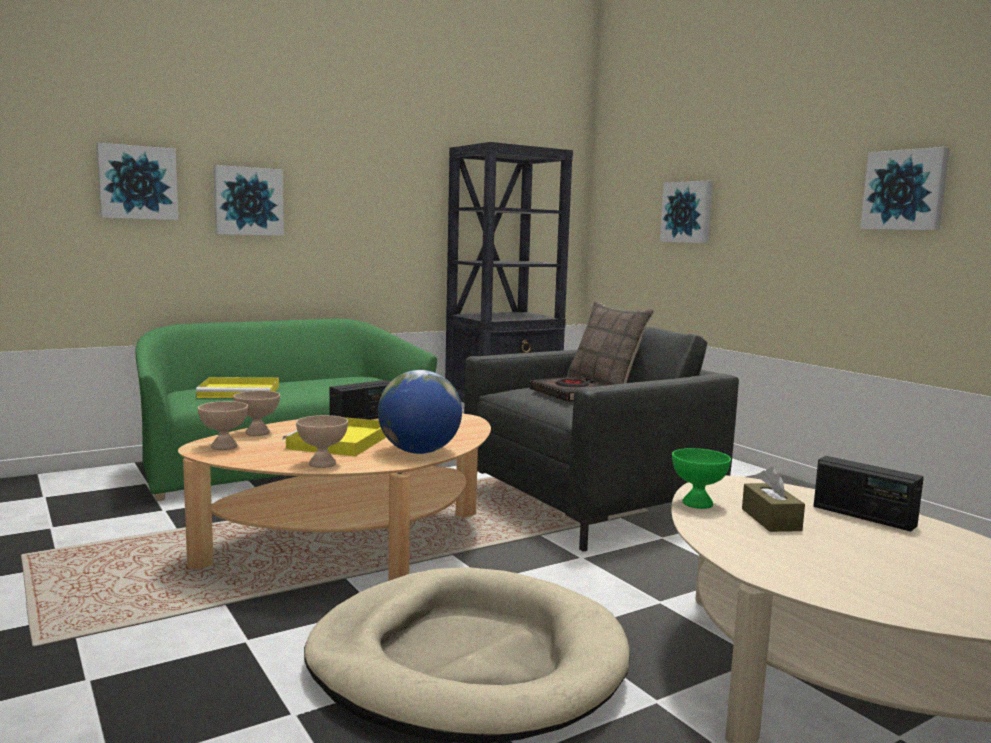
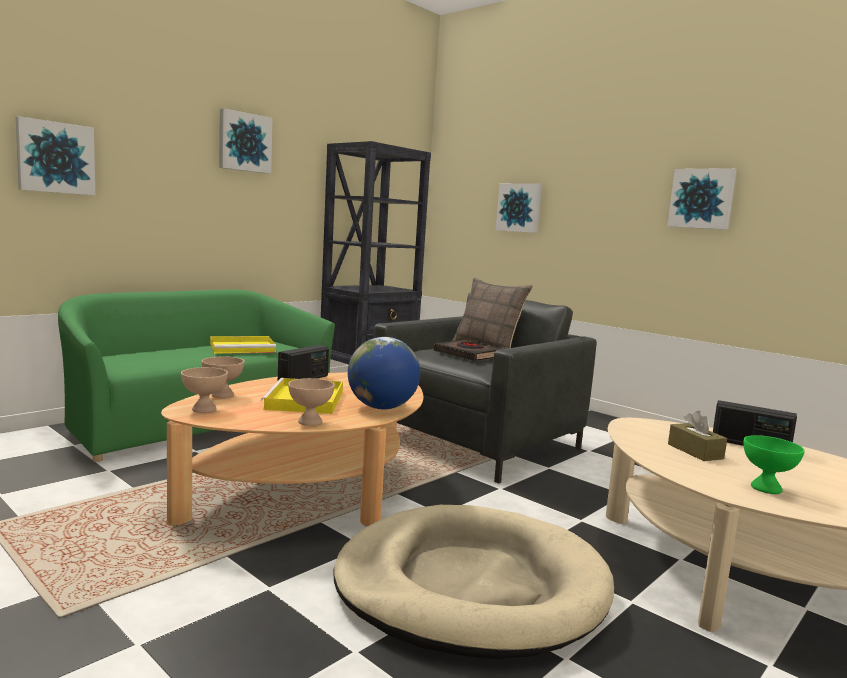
camera: 15 degrees left, 0 degrees up
yellow tray [196,377,279,398] -> yellow tray moved to [210,336,276,354]
picture [213,165,284,236] -> picture moved to [219,108,272,174]
green bowl [672,448,731,509] -> green bowl moved to [743,435,805,494]

